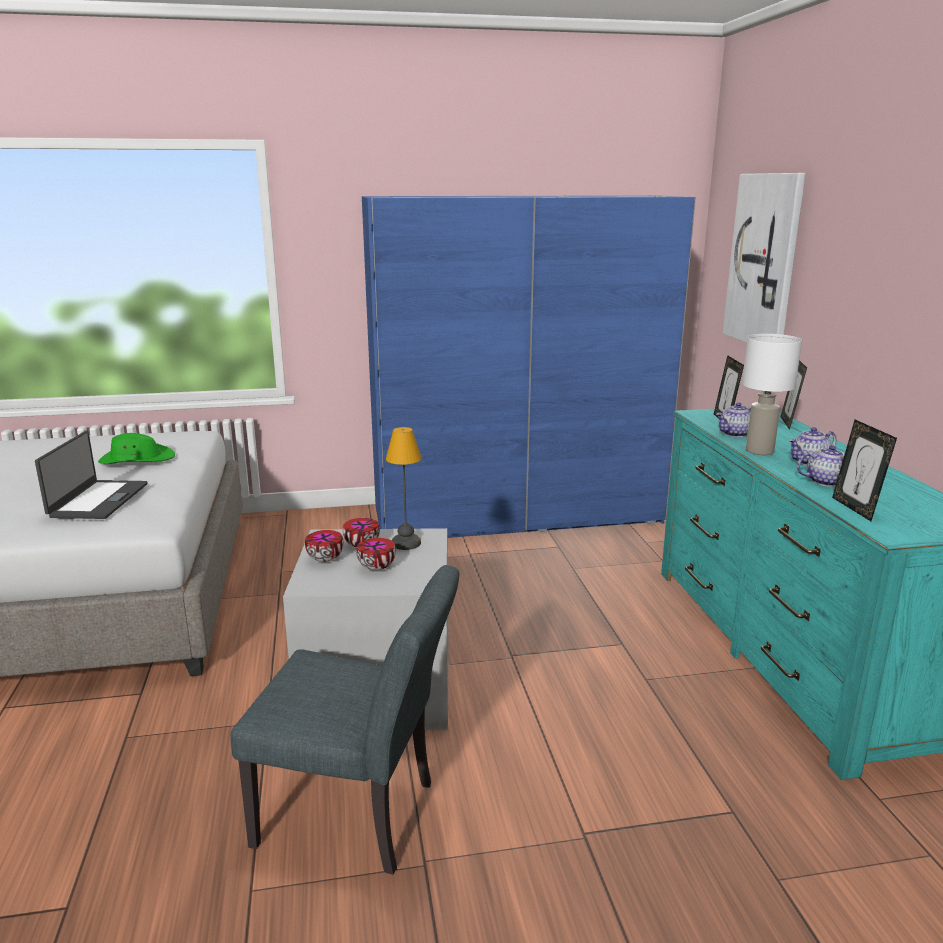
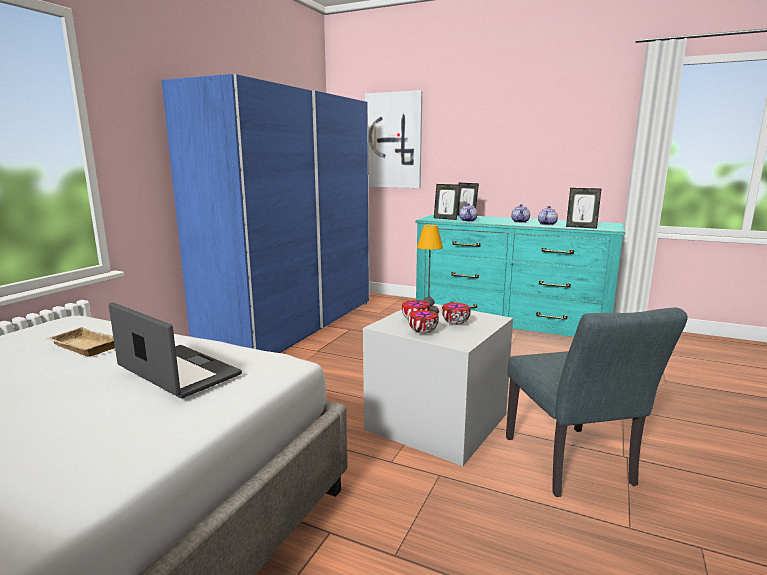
camera: 55 degrees left, 5 degrees down
green hat [98,433,175,464] -> beige tray [46,327,115,356]
grey chair [230,565,459,874] -> grey chair turned 120 degrees clockwise [506,308,688,497]
white table lamp [742,334,802,455] -> none

